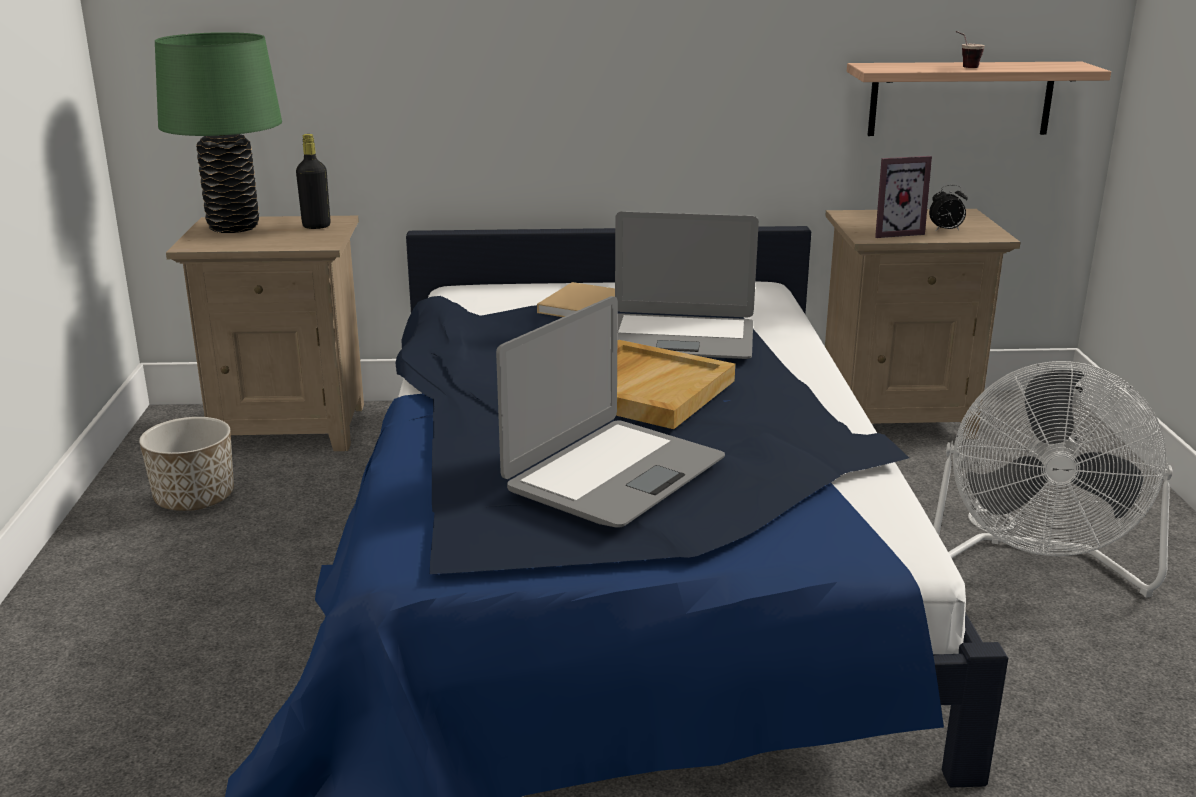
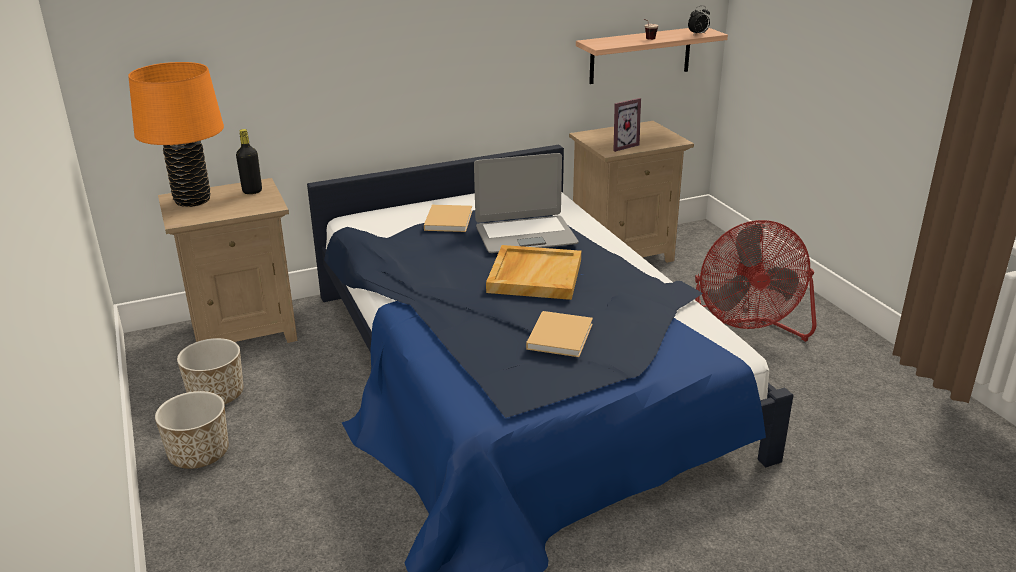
camera: 20 degrees left, 5 degrees up
green table lamp [155,32,282,233] -> orange table lamp [128,62,224,207]
laptop [496,296,725,528] -> beige book [526,311,593,357]
alarm clock [929,185,968,230] -> alarm clock moved to [688,6,710,35]
white fan [933,361,1173,598] -> red fan [695,220,817,342]
none -> planter [155,391,229,469]

